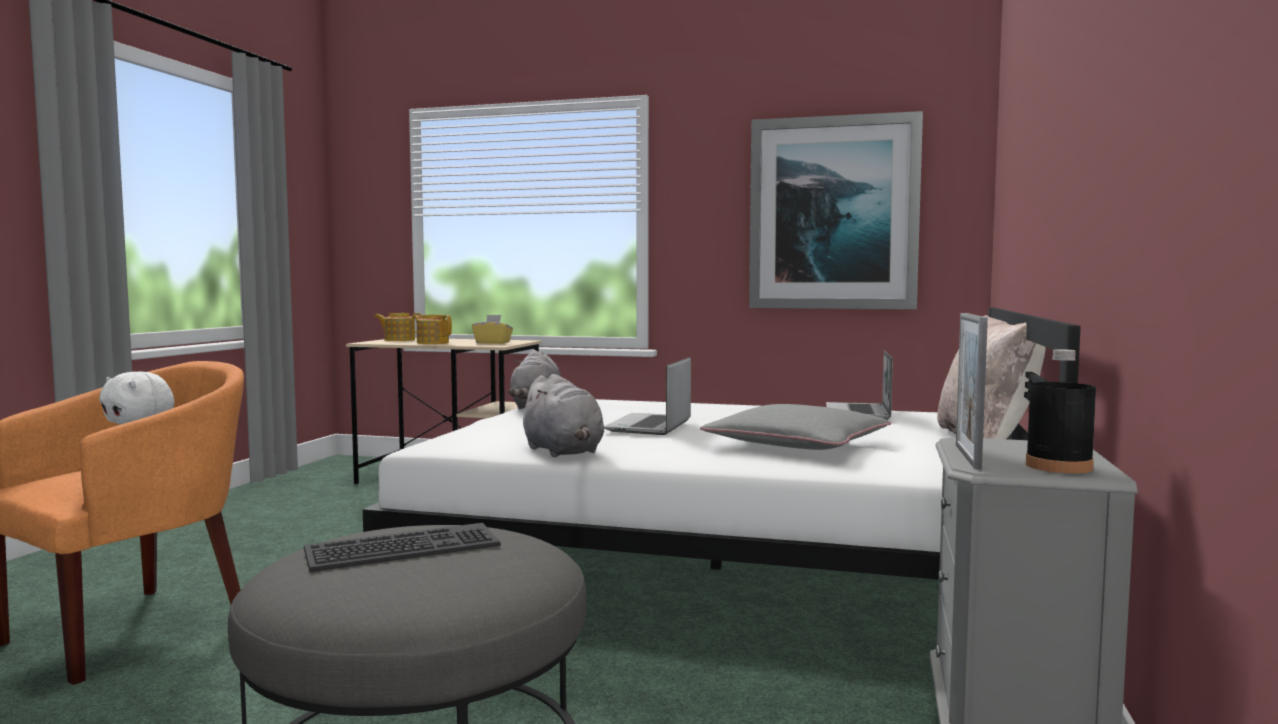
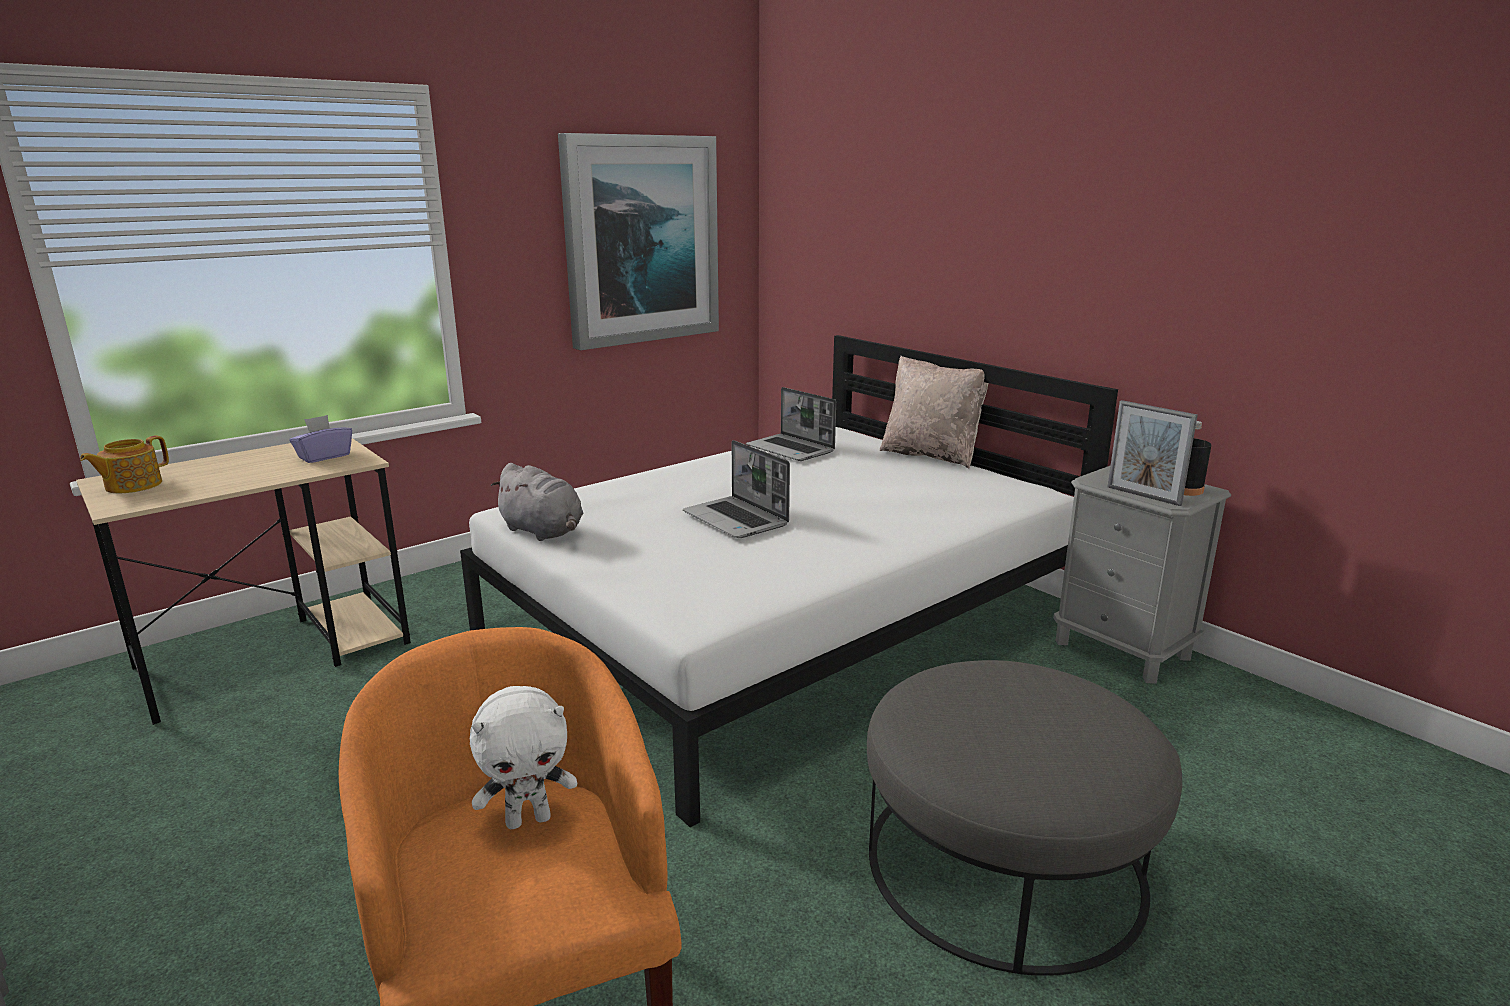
camera: 55 degrees left, 15 degrees up
keyboard [304,523,501,572] -> none
teapot [413,315,452,344] -> none
yellow tissue box [472,315,513,344] -> purple tissue box [289,415,352,463]
grey plush toy [518,374,604,457] -> none
grey pillow [700,404,891,450] -> none

